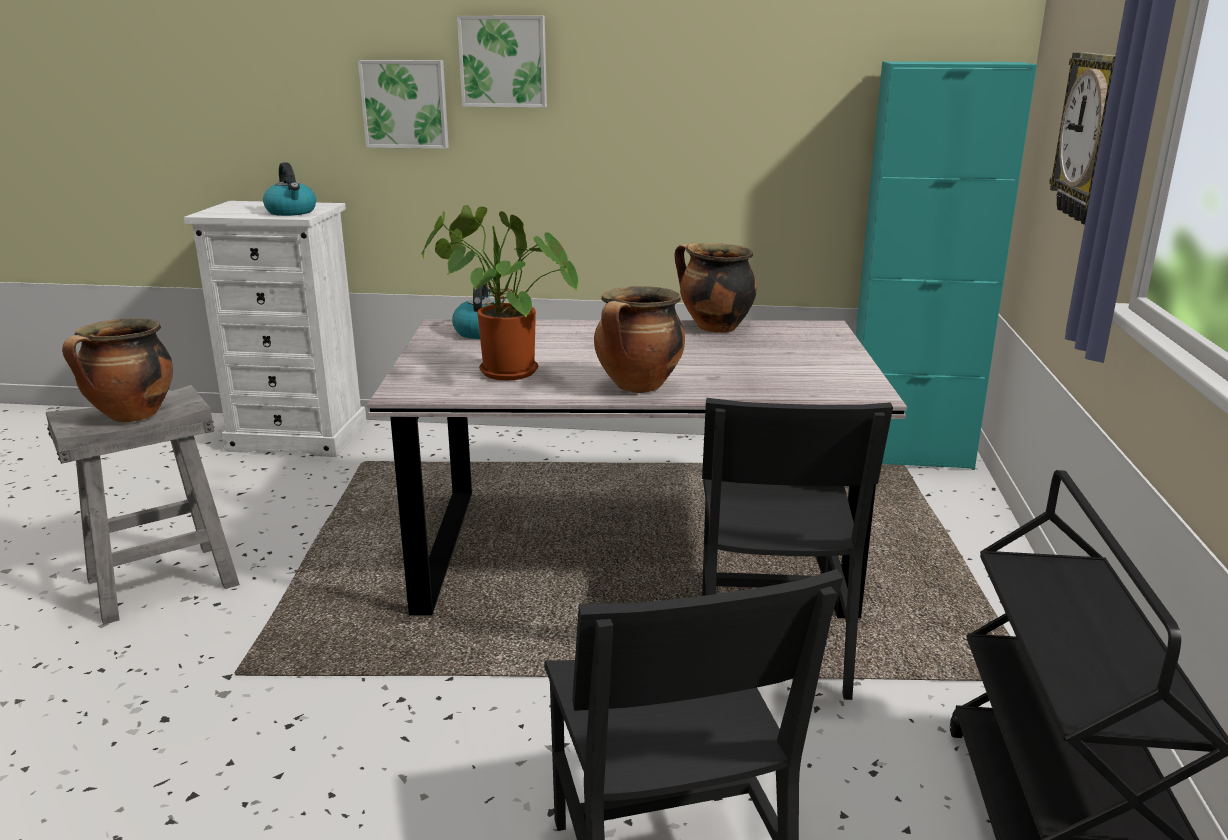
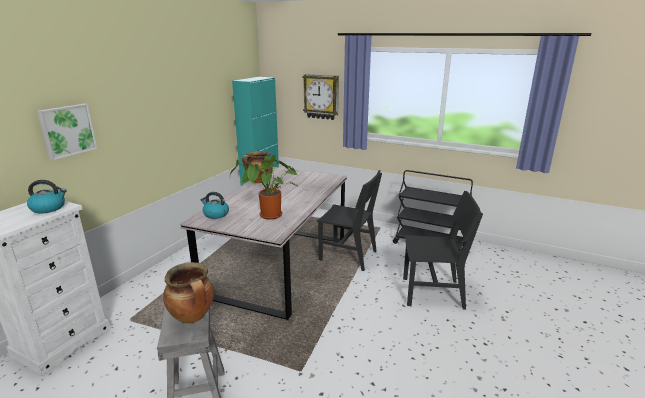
camera: 70 degrees left, 0 degrees up
picture [457,16,547,108] -> none
cooking pot [594,286,685,393] -> none

